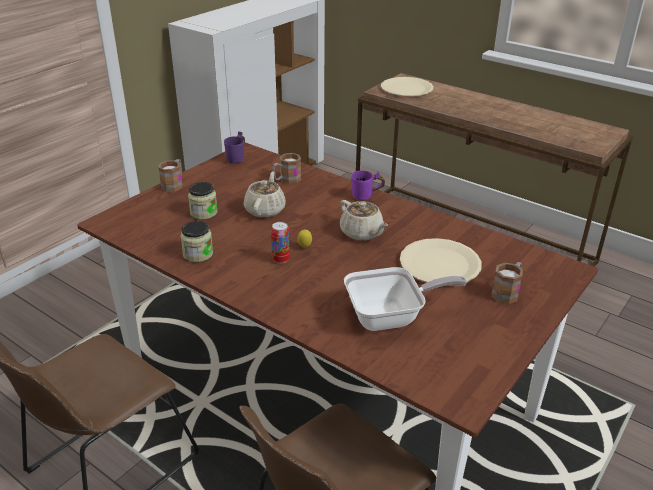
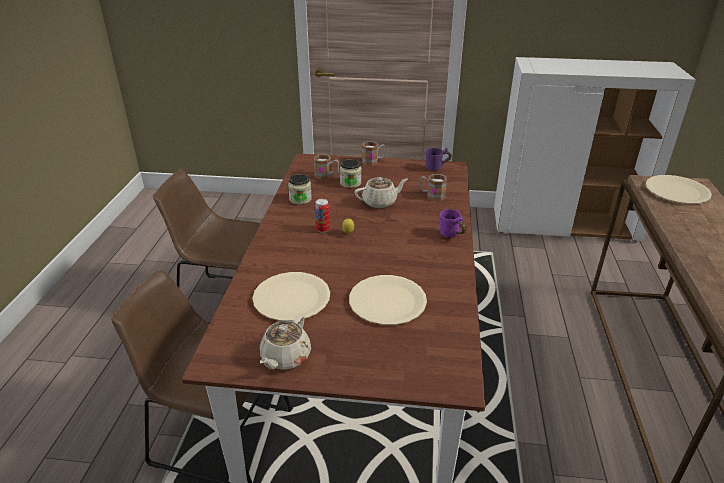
camera: 60 degrees right, 0 degrees up
beige teapot [340,200,388,241] -> beige teapot moved to [260,314,311,370]
frying pan [344,267,467,331] -> beige plate [253,272,330,321]
mug [491,262,523,304] -> mug moved to [313,154,339,180]

